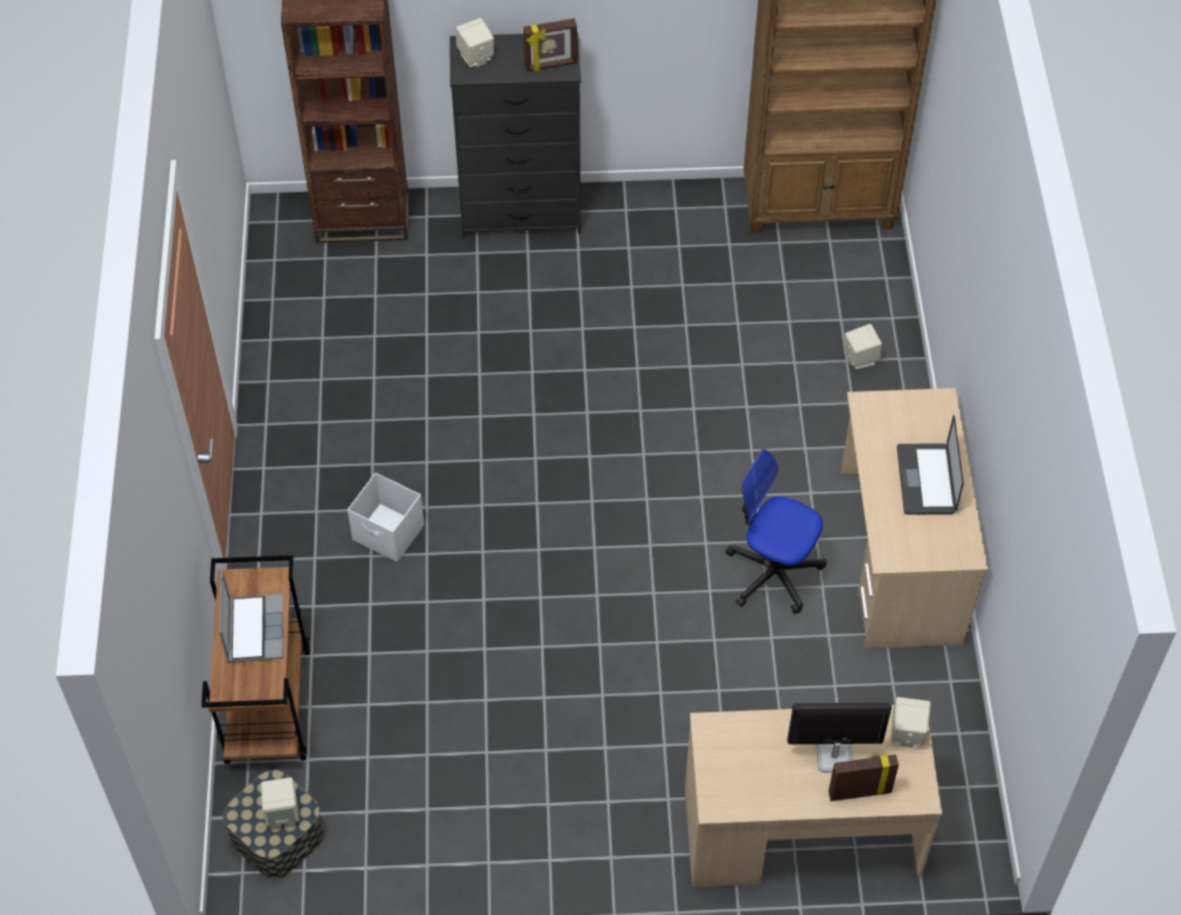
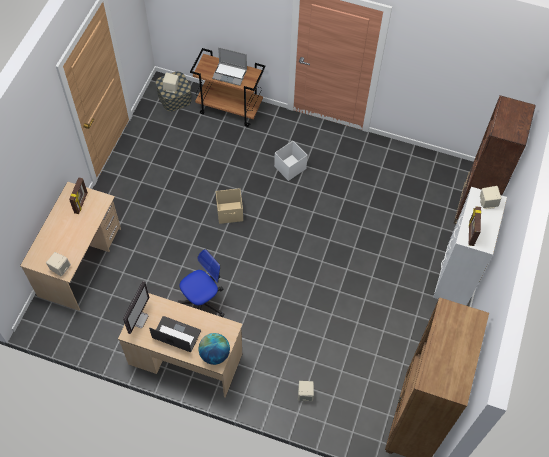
camera: 110 degrees right, 5 degrees up
black dresser [450,32,581,238] -> white dresser [433,187,507,306]
monitor [787,703,892,772] -> monitor moved to [123,281,149,334]
picture frame [828,755,899,801] -> picture frame moved to [69,177,88,214]
none -> globe [199,333,230,365]
none -> beige storage box [216,188,243,224]

